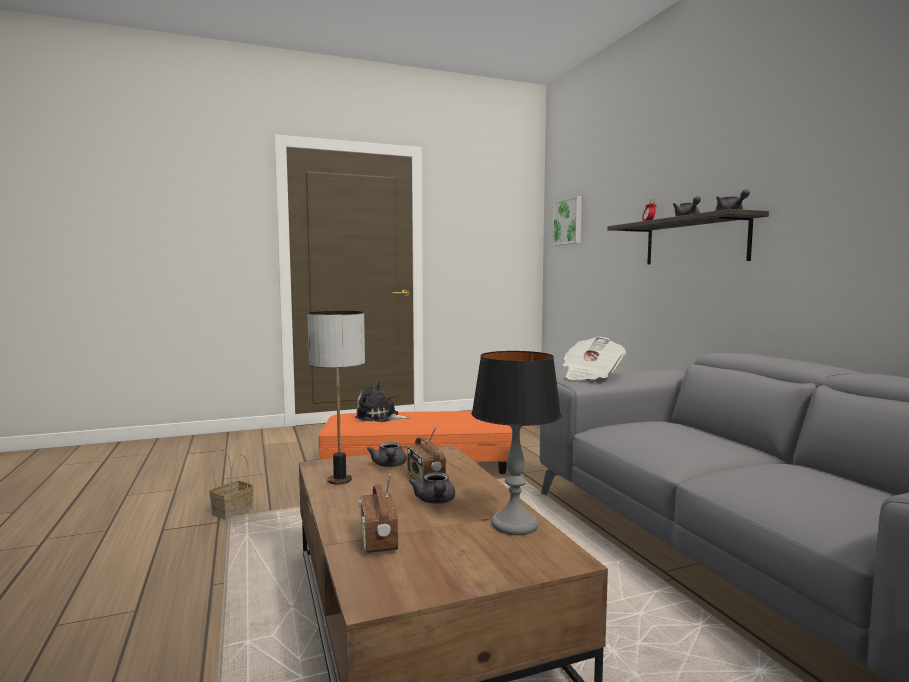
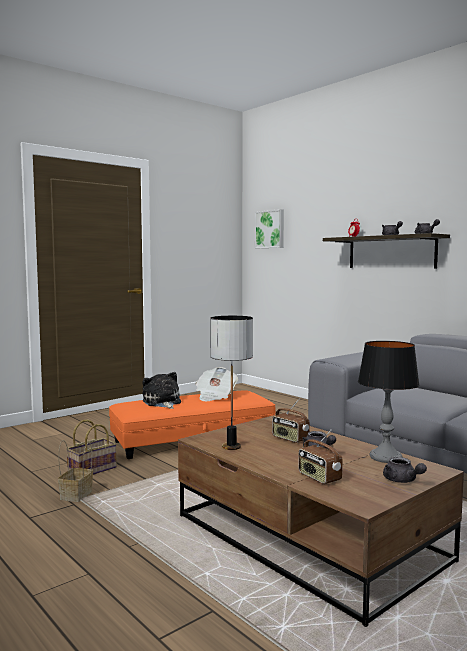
camera: 20 degrees left, 0 degrees up
plush toy [355,381,411,422] -> plush toy turned 75 degrees clockwise [143,372,181,409]
grey teapot [367,442,407,467] -> grey teapot moved to [383,457,427,483]
newspaper [563,337,626,380] -> newspaper moved to [196,367,238,401]
none -> basket [66,420,117,475]

